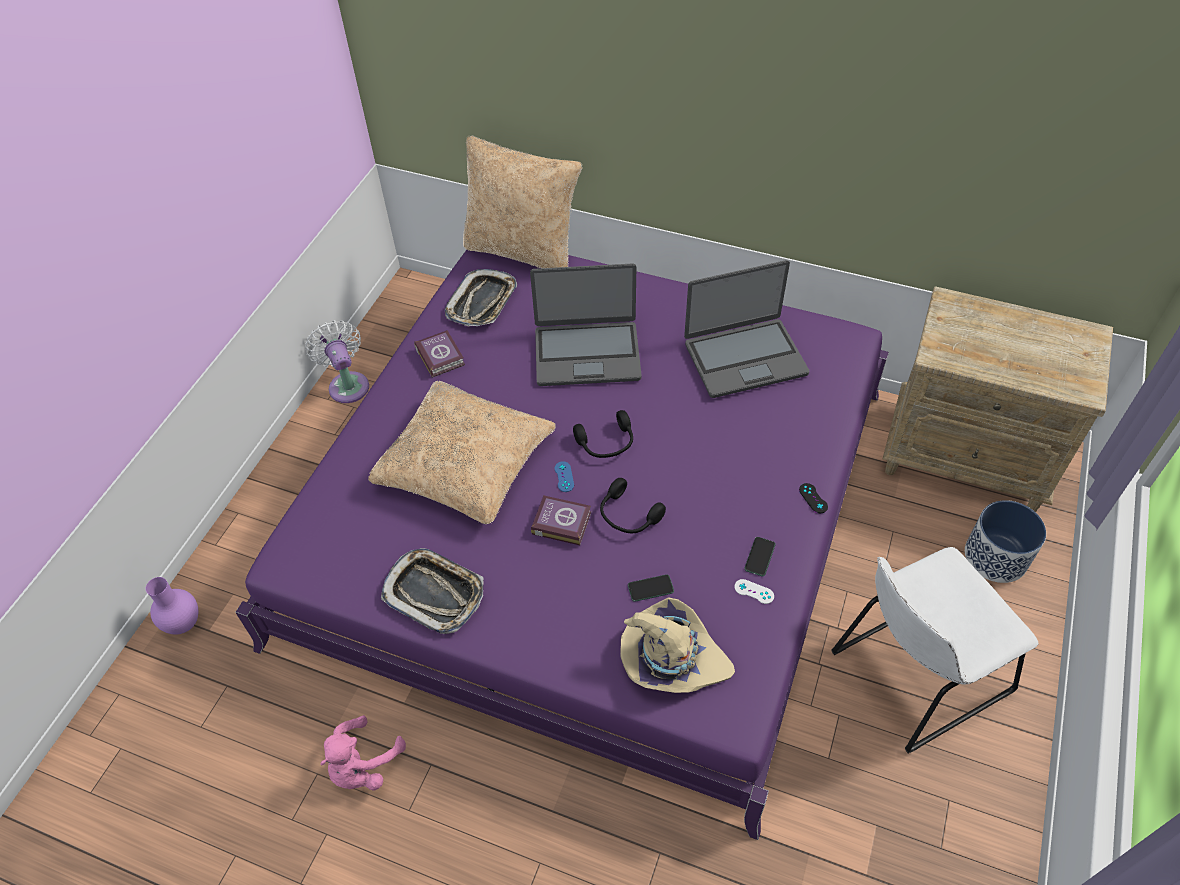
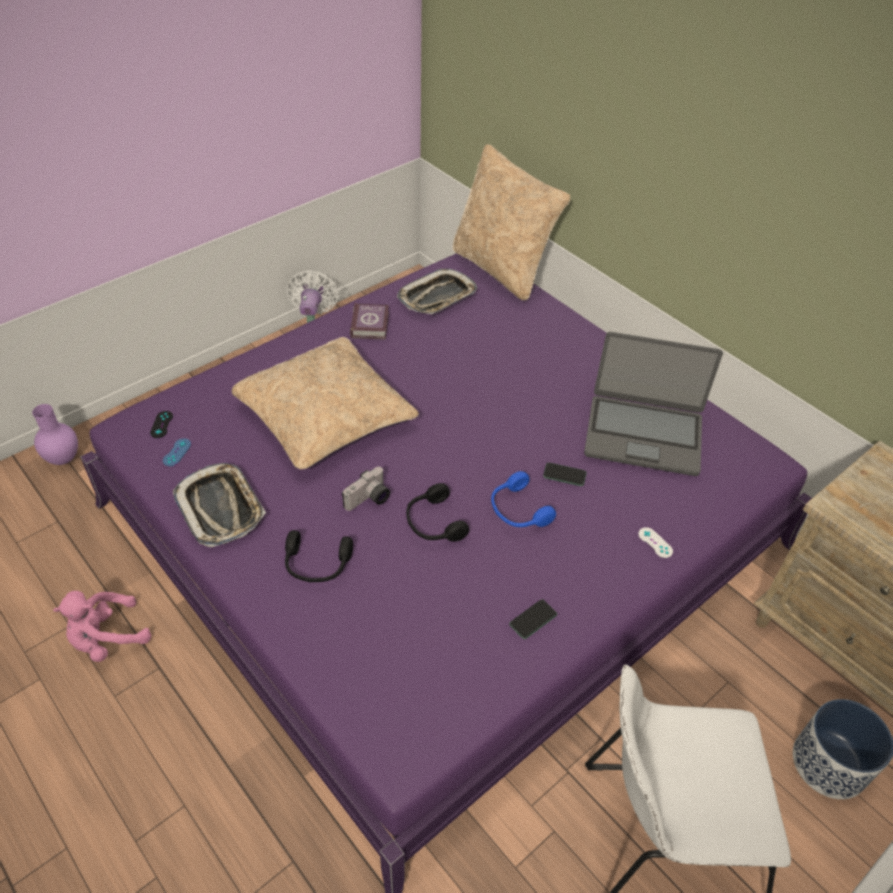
camera: 25 degrees right, 5 degrees down
laptop [530,263,642,386] -> none
book [531,495,591,545] -> camera [342,467,390,511]
blue game controller [555,461,574,492] -> blue game controller moved to [163,438,191,466]
black headphones [573,410,633,458] -> black headphones moved to [285,530,353,582]
beige hat [620,597,735,693] -> none
phone [628,575,674,602] -> phone moved to [543,463,587,486]
white game controller [734,579,774,604] -> white game controller moved to [638,527,673,558]
black game controller [799,483,828,513] -> black game controller moved to [150,411,173,438]
none -> blue headphones [491,471,556,527]

